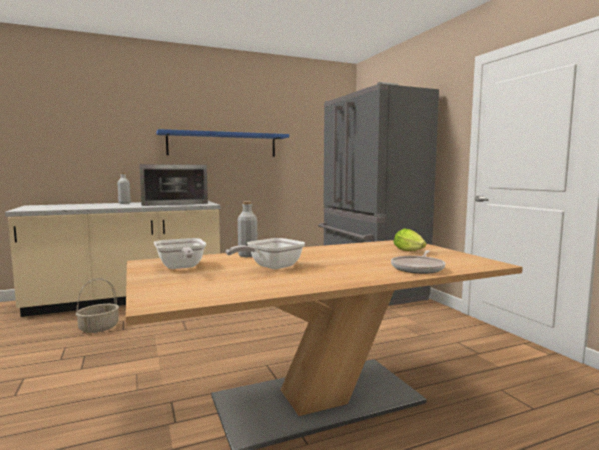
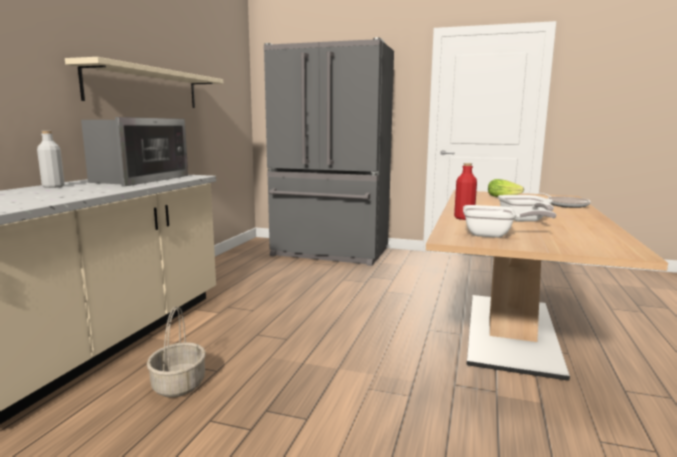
camera: 50 degrees left, 5 degrees up
blue shelf [156,129,289,157] -> beige shelf [65,57,223,108]
grey bottle [238,201,258,257] -> red bottle [454,163,477,220]

